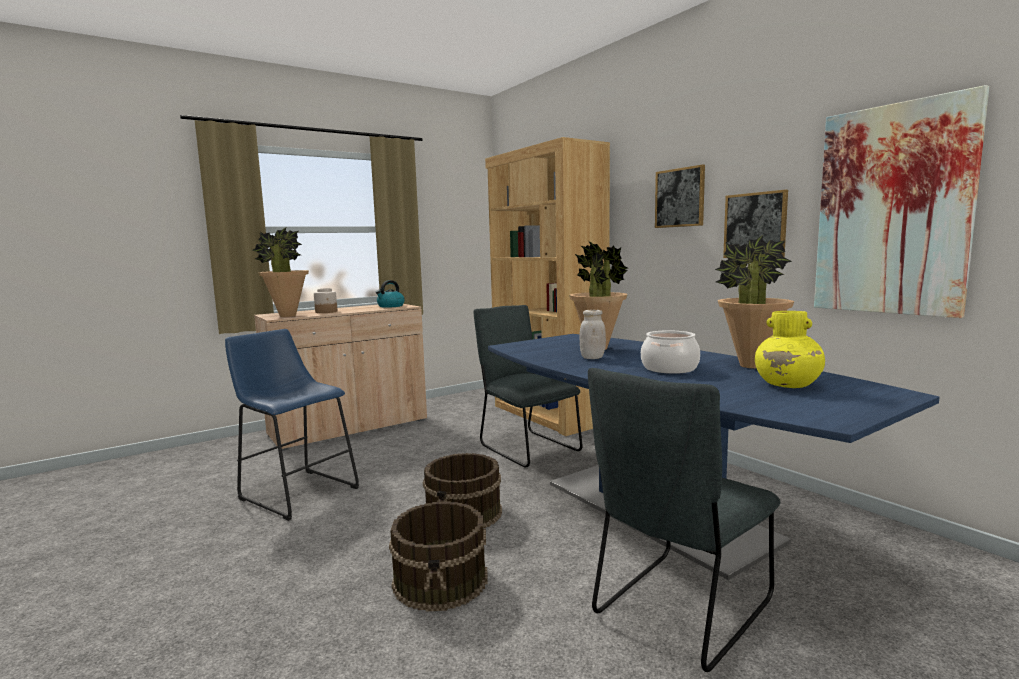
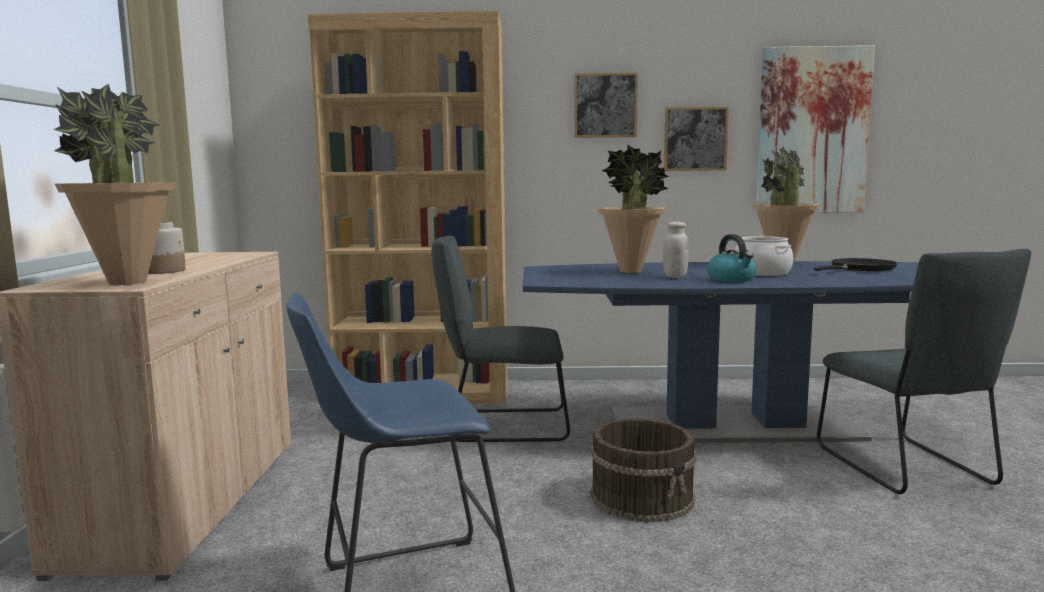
camera: 55 degrees left, 0 degrees up
kettle [376,280,405,308] -> kettle moved to [707,234,757,282]
brown bucket [389,501,487,612] -> none
yellow vase [755,311,825,388] -> black frying pan [814,258,897,271]

